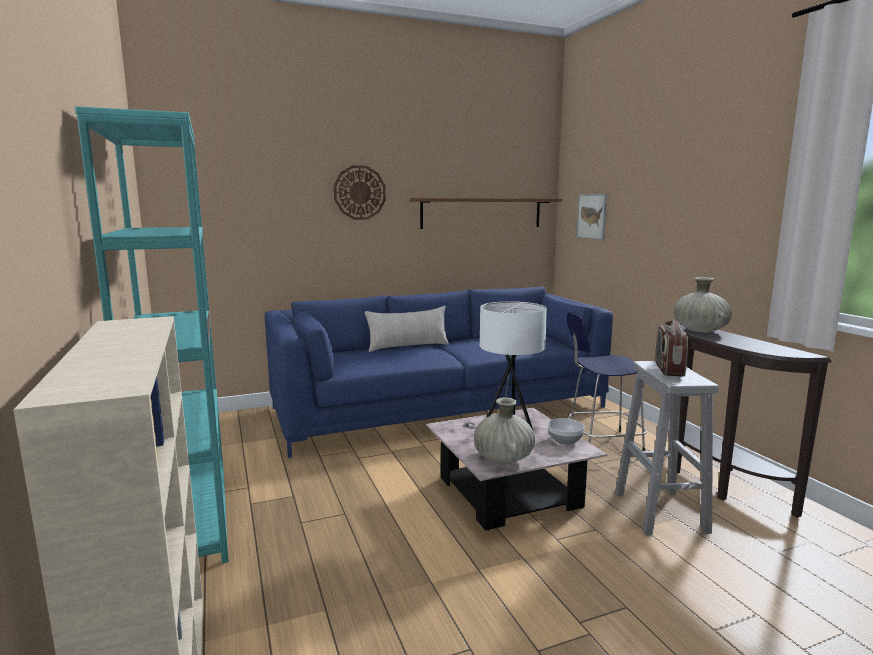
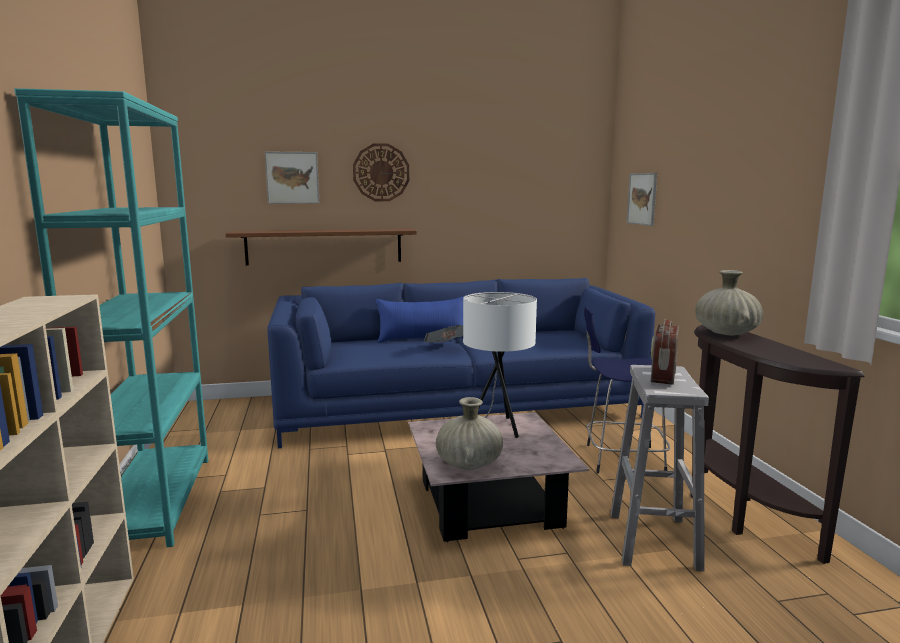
camera: 10 degrees right, 0 degrees up
beige pillow [365,306,449,352] -> blue pillow [376,296,464,343]
brown shelf [410,198,562,229] -> brown shelf moved to [226,229,417,265]
bowl [548,418,585,445] -> none
none -> picture [265,151,319,204]
none -> newspaper [424,325,463,343]

